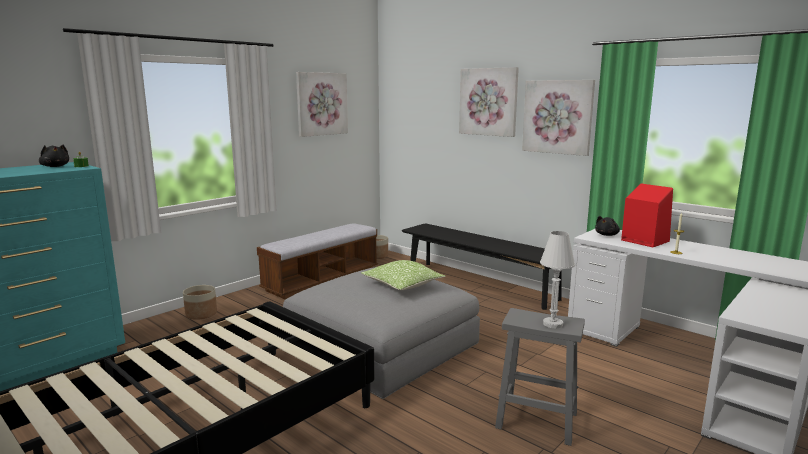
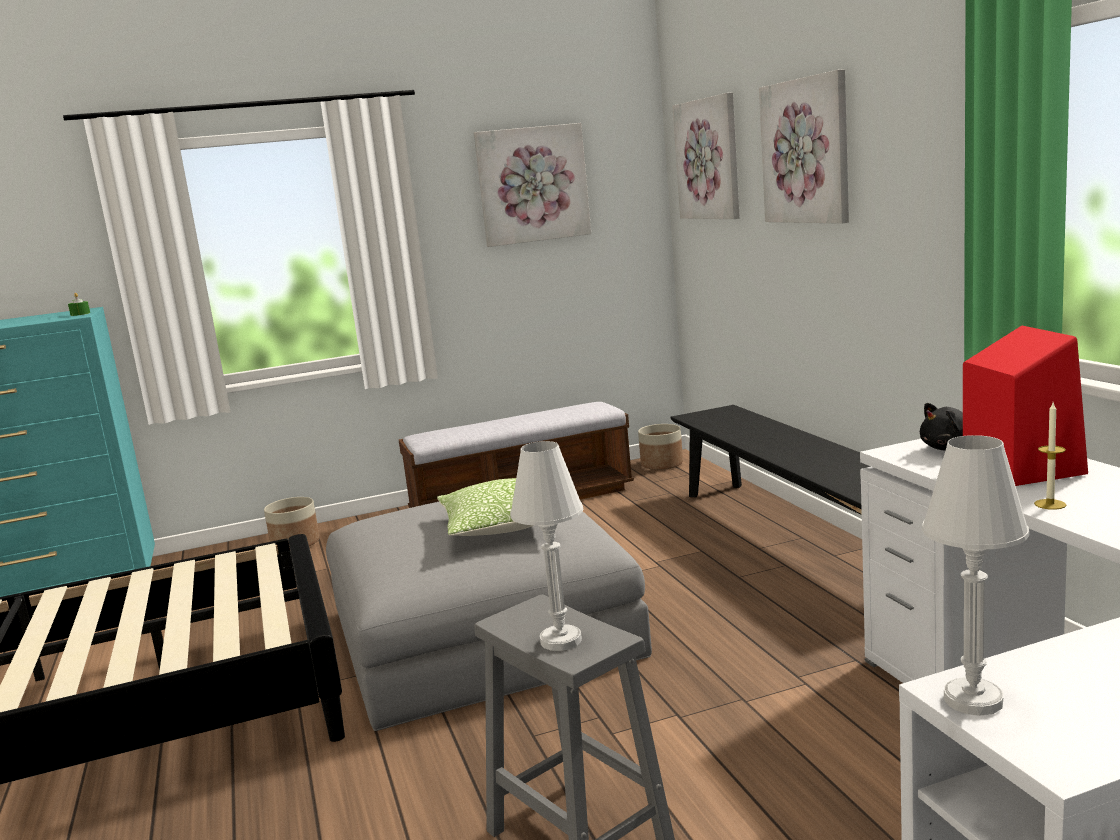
camera: 30 degrees right, 0 degrees up
black plush toy [39,145,69,167] -> none
picture [522,80,595,156] -> picture moved to [672,92,740,219]
none -> white table lamp [922,435,1029,716]

